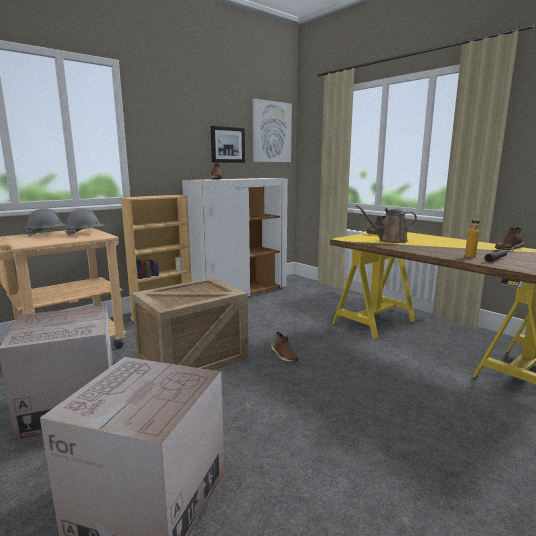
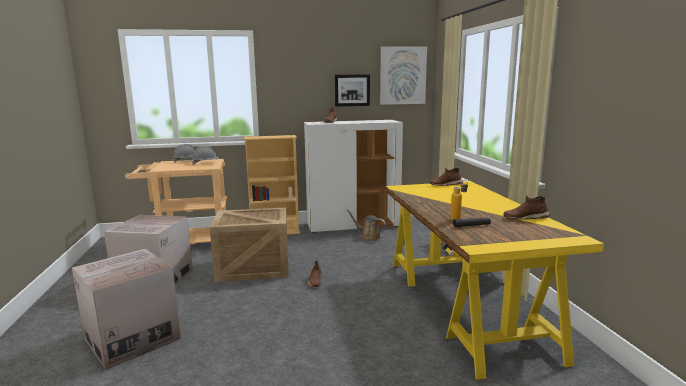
camera: 30 degrees right, 0 degrees up
brown watering can [356,205,417,243] -> brown watering can moved to [346,209,386,241]

